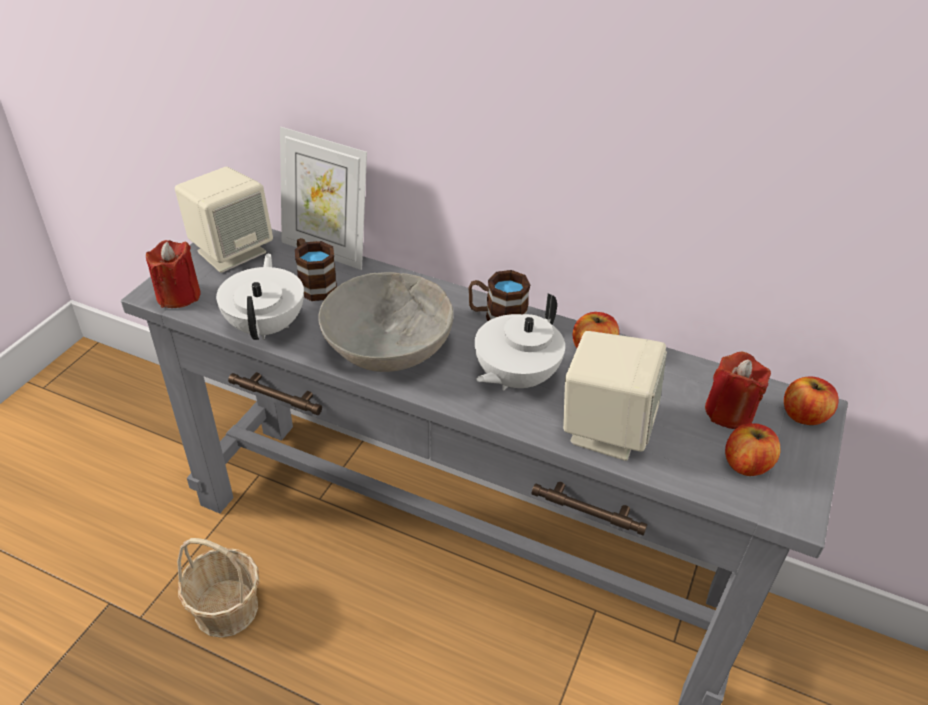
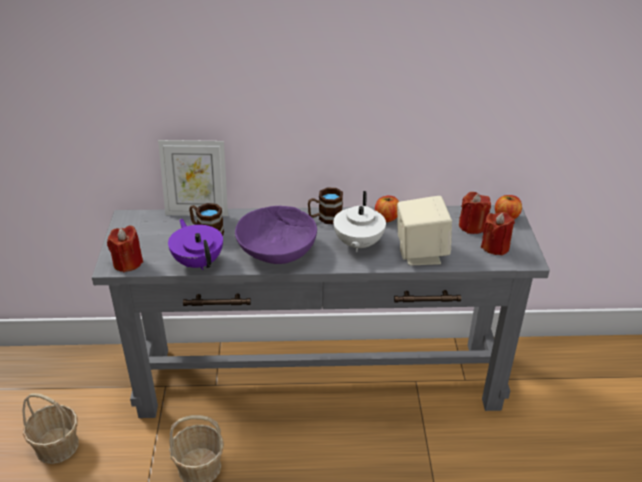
camera: 25 degrees left, 5 degrees down
beige speaker [175,167,273,273] -> none
white teapot [216,253,304,340] -> purple teapot [168,219,223,270]
grey bowl [318,272,453,372] -> purple bowl [235,206,317,264]
apple [725,423,780,476] -> red candle [481,212,515,255]
none -> basket [22,393,79,464]

